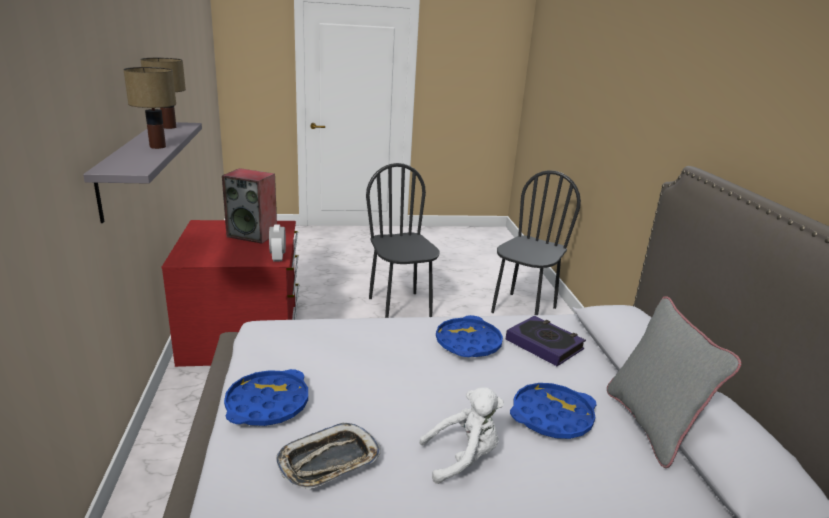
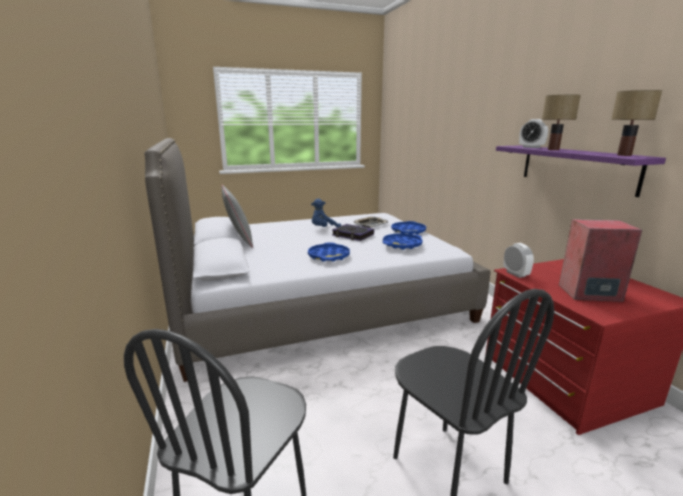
camera: 170 degrees right, 5 degrees down
grey shelf [83,122,202,223] -> purple shelf [496,145,666,197]
white plush toy [419,387,504,484] -> blue plush toy [311,199,341,227]
book [506,316,586,366] -> book moved to [332,224,374,241]
blue tray [510,383,597,439] -> blue tray moved to [383,233,423,250]
none -> alarm clock [519,119,548,148]

